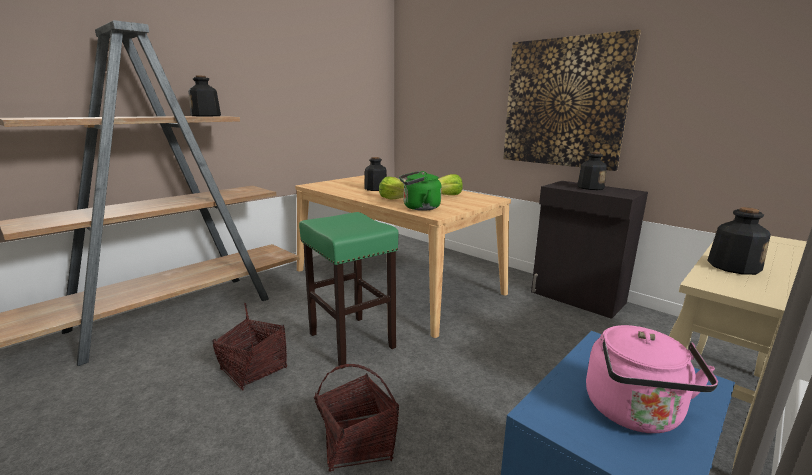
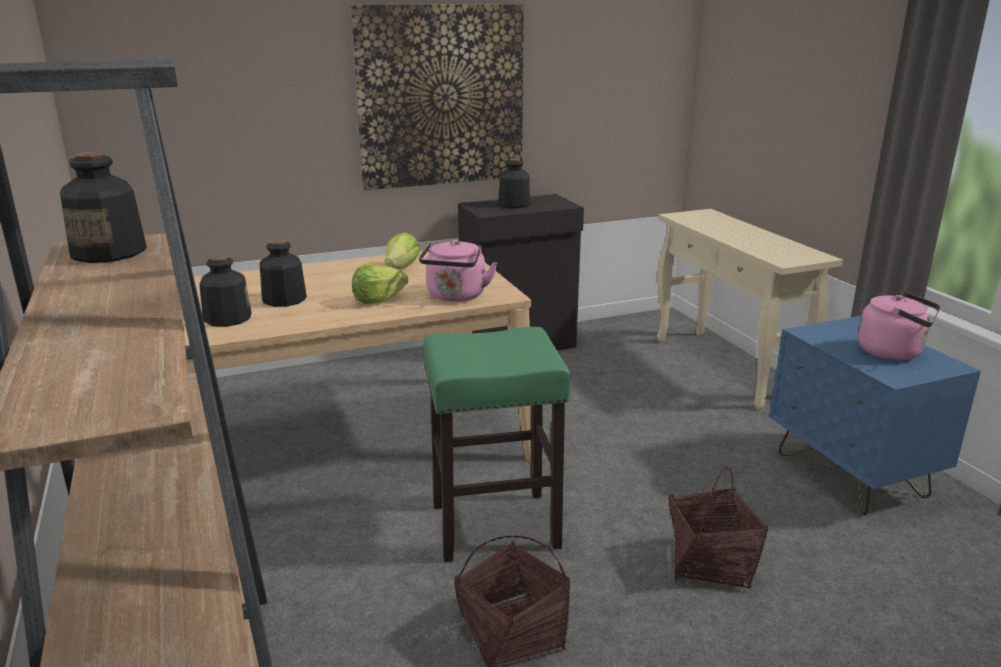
camera: 65 degrees left, 5 degrees up
green kettle [399,171,442,211] -> pink kettle [419,240,497,302]
bottle [707,207,771,275] -> bottle moved to [199,255,252,327]

